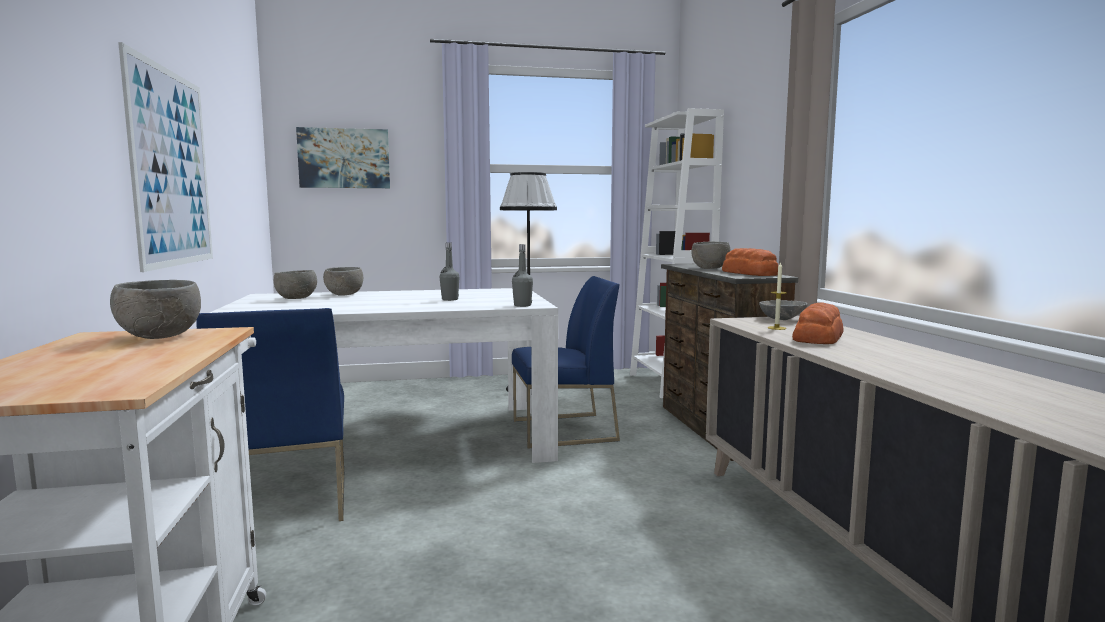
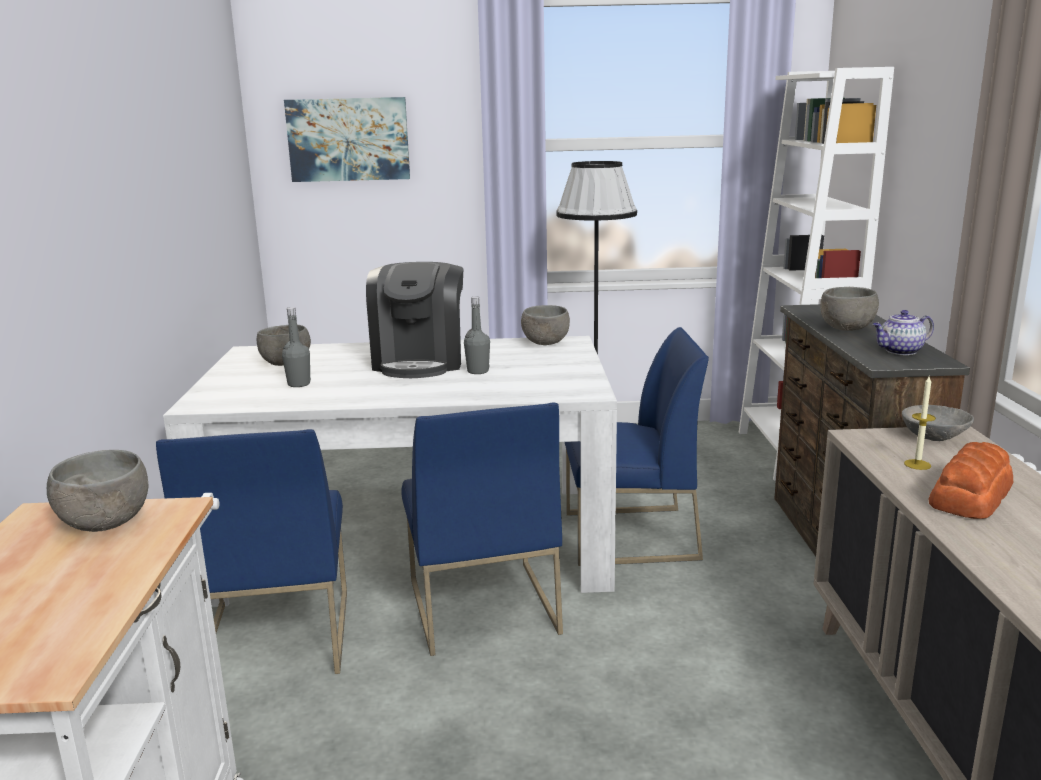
camera: 10 degrees right, 10 degrees up
picture [118,42,213,272] -> none
grey bowl [323,267,363,296] -> grey bowl moved to [521,305,570,345]
grey bottle [512,244,533,307] -> grey bottle moved to [282,307,311,387]
bread [722,248,778,276] -> teapot [873,310,934,355]
none -> coffee machine [366,262,463,378]
none -> blue chair [401,403,563,656]

